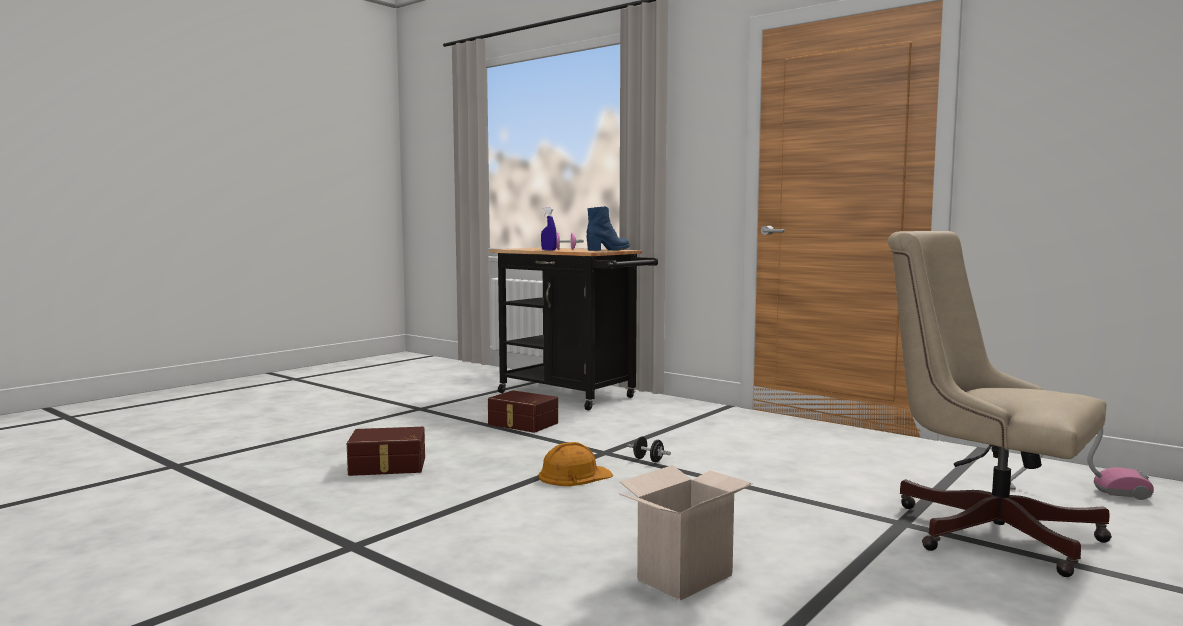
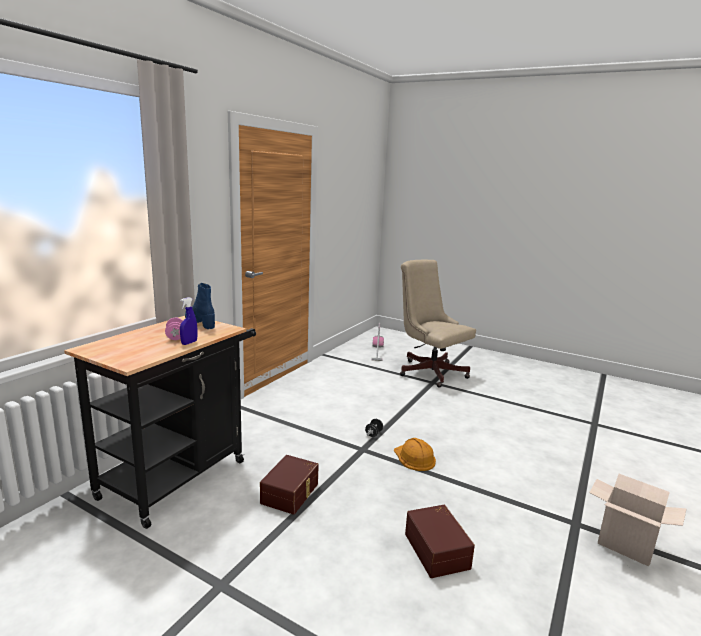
camera: 100 degrees left, 10 degrees up
cardboard box [619,465,753,601] -> cardboard box moved to [589,474,686,567]
beige office chair [888,231,1112,577] -> beige office chair turned 105 degrees clockwise [400,260,476,388]

